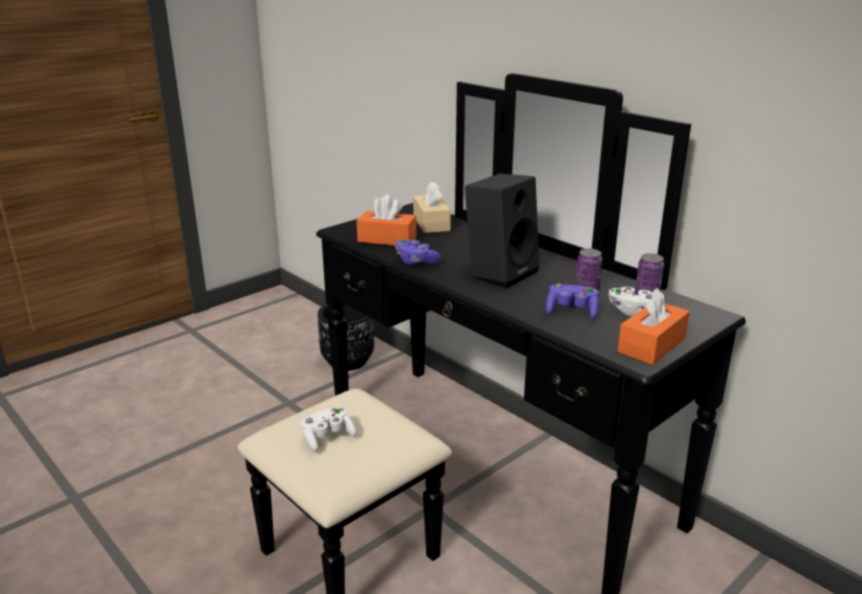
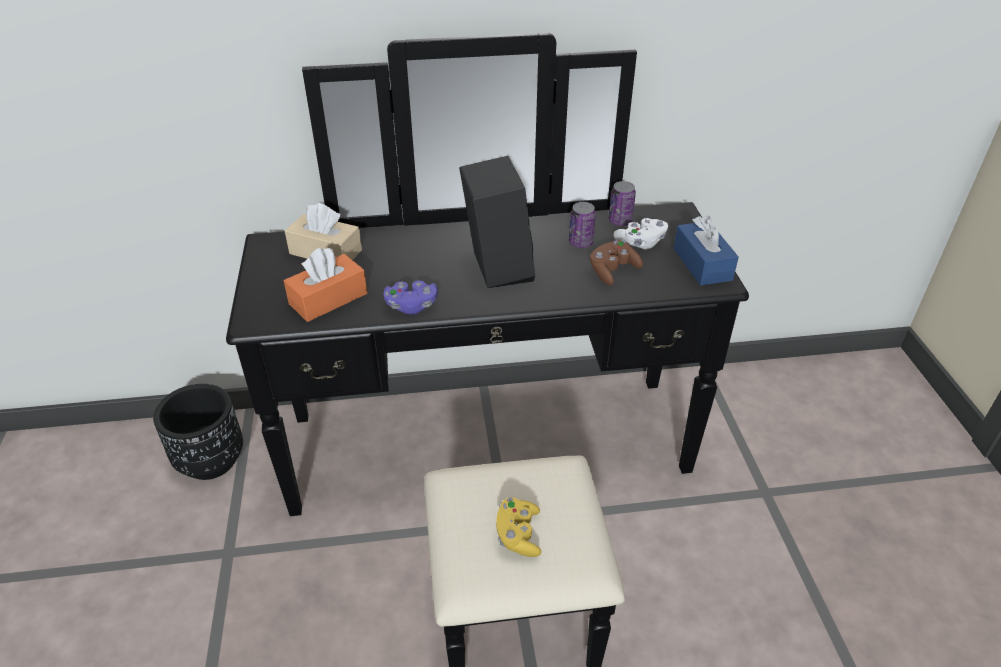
camera: 55 degrees left, 15 degrees up
white game controller [300,408,357,452] -> yellow game controller [496,497,541,557]
purple game controller [546,284,599,320] -> brown game controller [590,240,643,285]
orange tissue box [618,288,690,365] -> blue tissue box [674,216,739,286]

